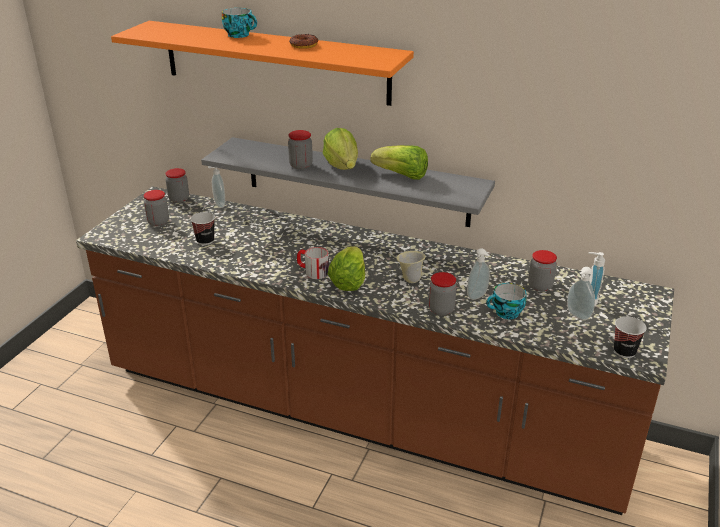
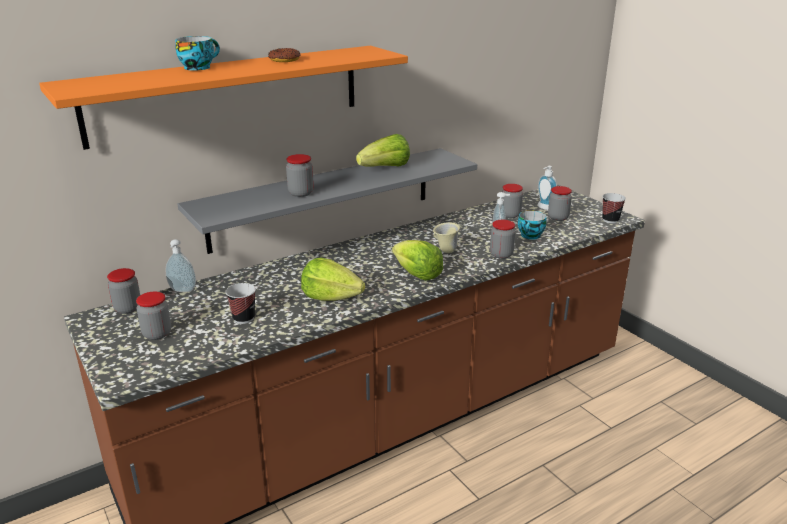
camera: 55 degrees left, 5 degrees down
mug [297,247,329,279] -> none
lettuce [323,128,358,170] -> lettuce moved to [301,257,365,301]
soap dispenser [567,267,595,320] -> jar [548,186,572,221]

